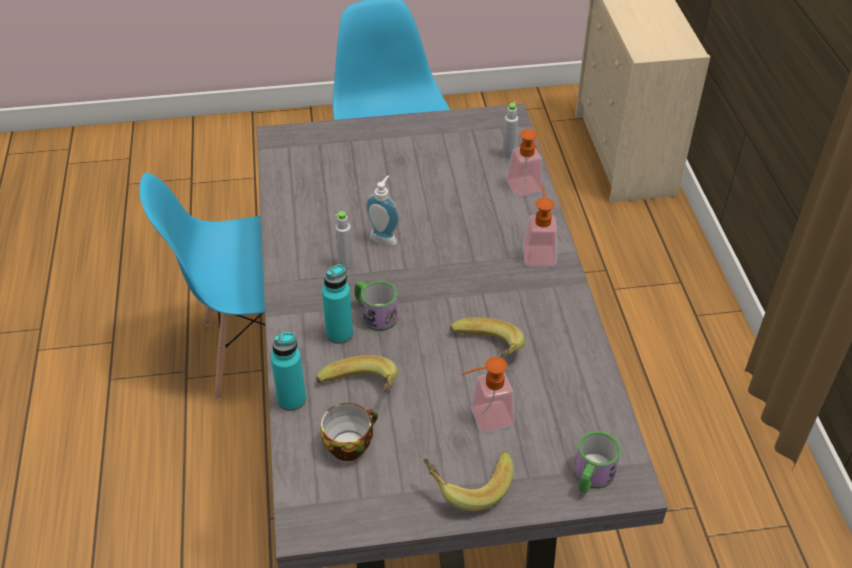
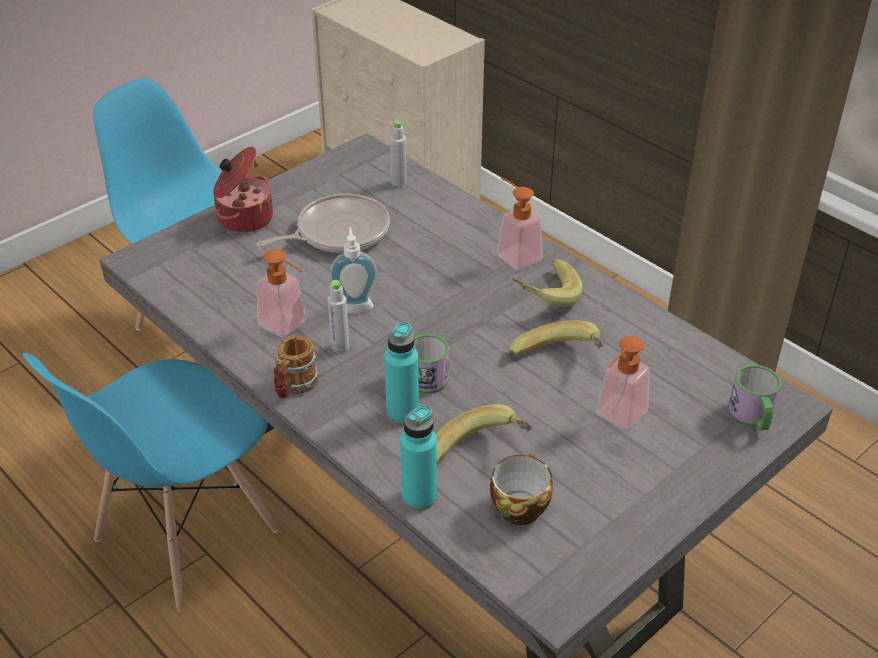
camera: 35 degrees left, 5 degrees down
banana [423,452,514,511] -> banana moved to [512,259,582,307]
soap dispenser [507,129,542,197] -> soap dispenser moved to [257,249,307,337]
none -> cooking pot [213,147,273,233]
none -> frying pan [256,194,390,253]
none -> mug [274,335,319,399]

